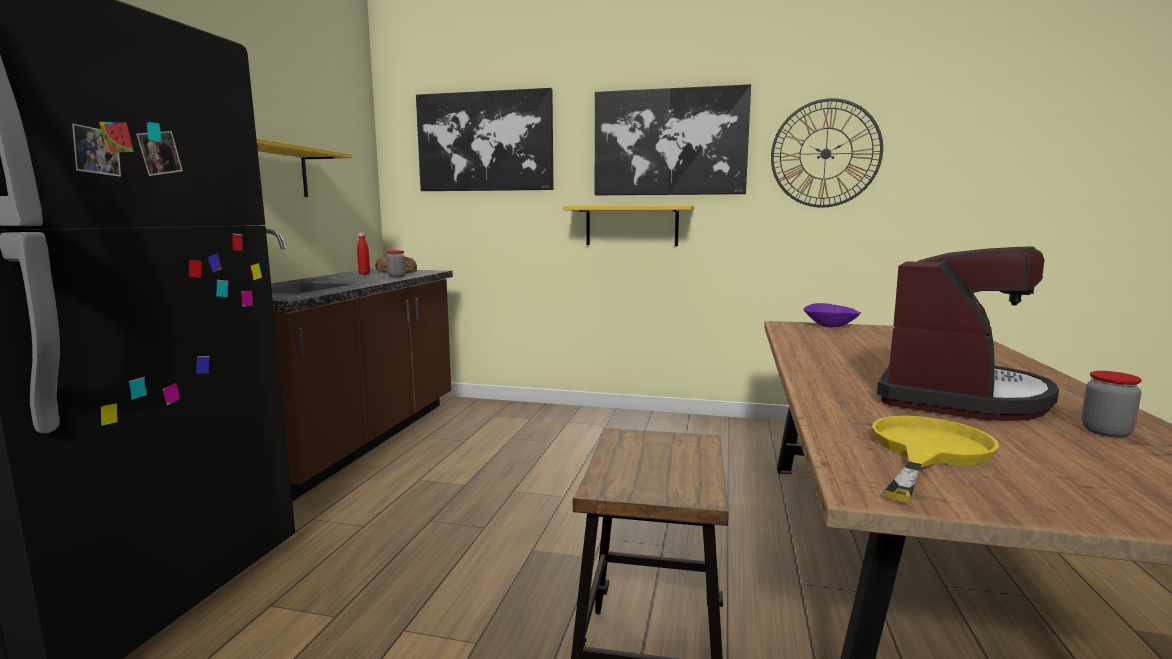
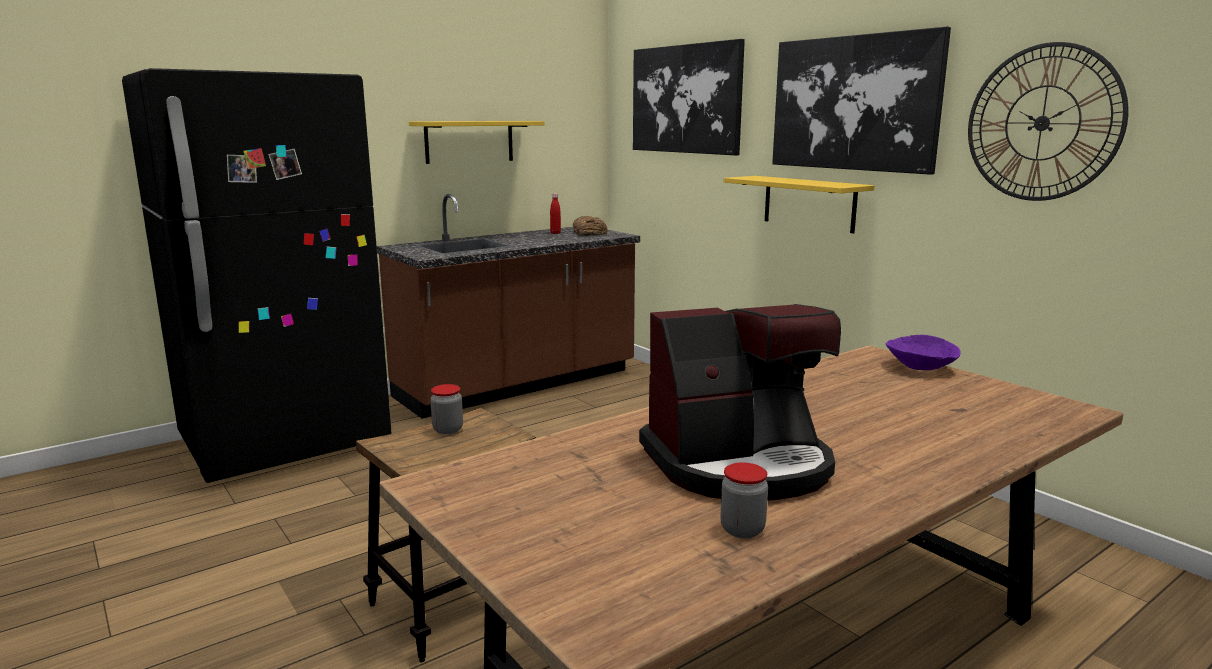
camera: 40 degrees right, 5 degrees up
jar [387,250,406,277] -> jar moved to [430,384,463,434]
yellow frying pan [872,416,999,503] -> none

